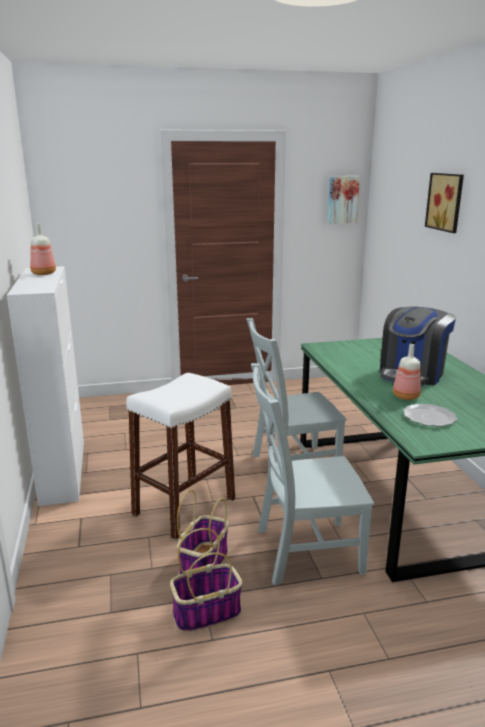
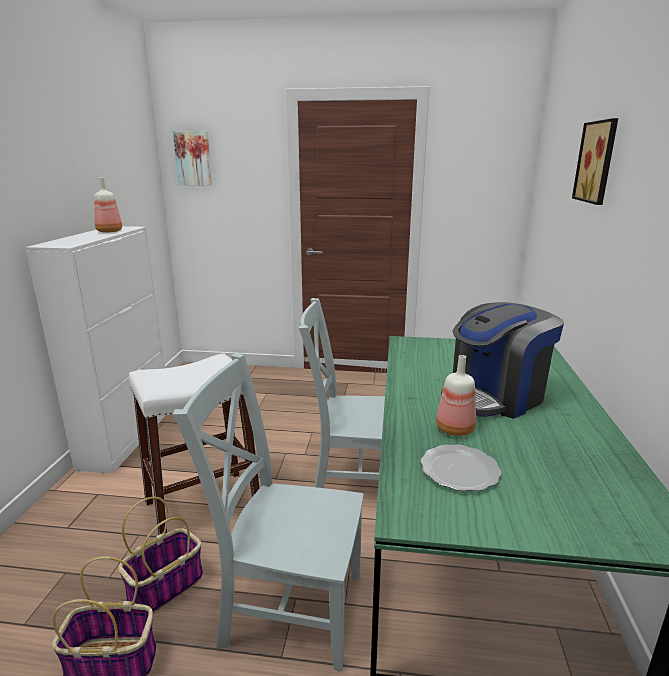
camera: 20 degrees right, 0 degrees up
picture [327,176,360,224] -> picture moved to [173,131,212,186]

